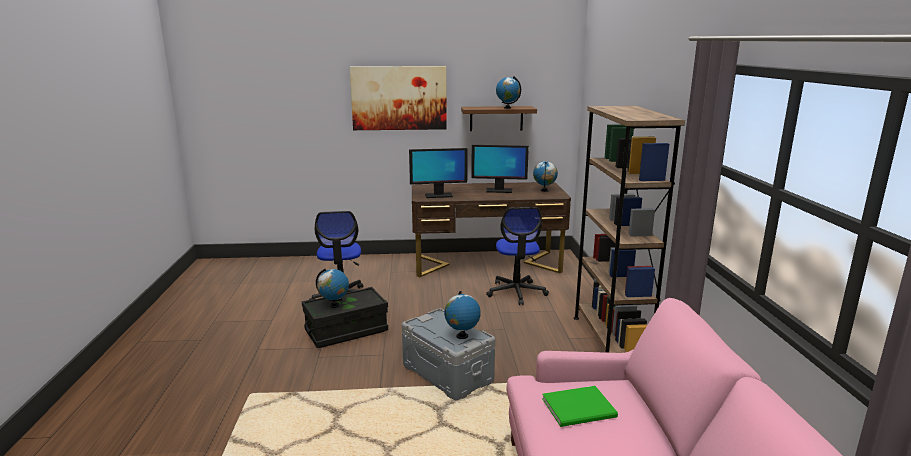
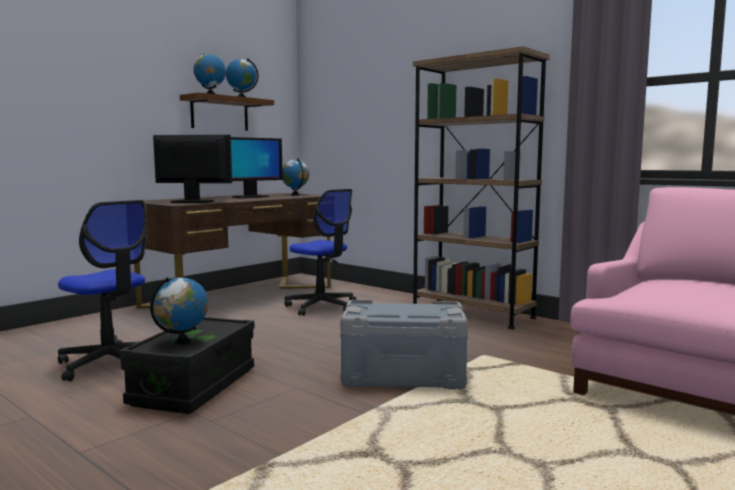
camera: 45 degrees left, 10 degrees down
picture [350,66,447,130] -> none
monitor [409,148,468,198] -> monitor turned 120 degrees counterclockwise [153,135,232,203]
globe [444,291,481,339] -> globe moved to [193,54,226,94]
green book [542,386,618,427] -> none

